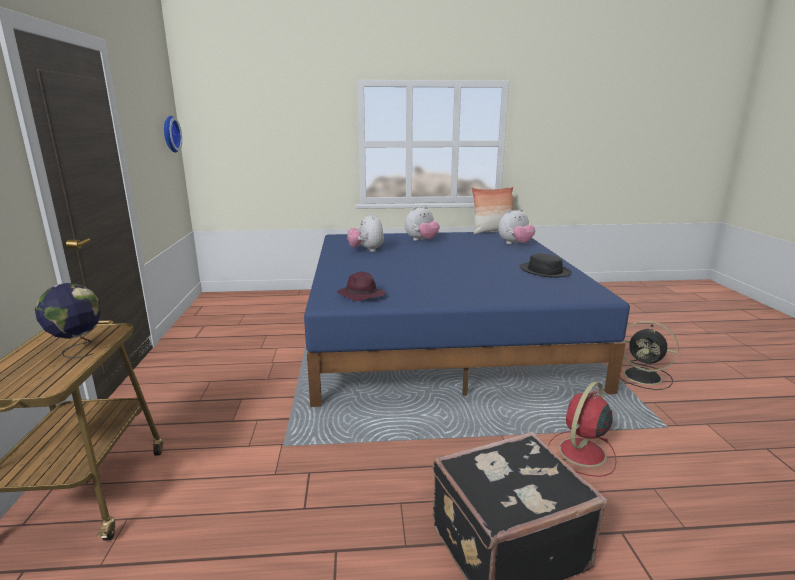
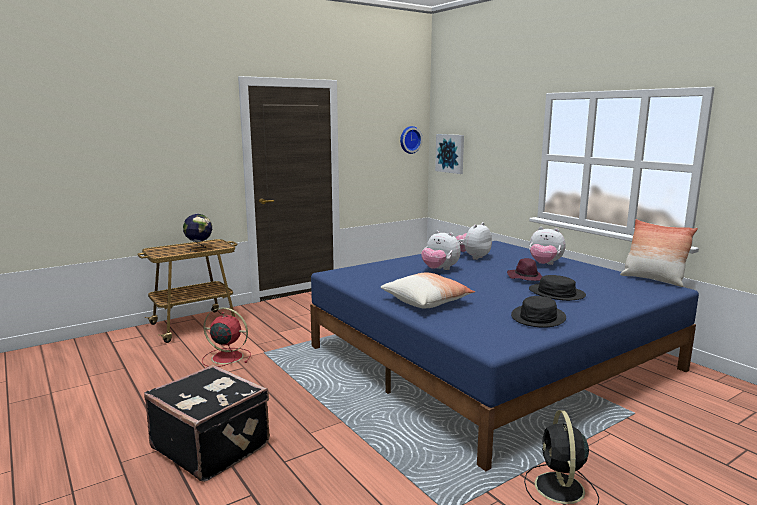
camera: 60 degrees right, 5 degrees down
purple hat [337,271,386,301] -> purple hat moved to [507,258,542,281]
plush toy [498,209,535,244] -> plush toy moved to [421,231,461,270]
red fan [548,381,616,477] -> red fan moved to [202,307,251,367]
none -> pillow [381,273,475,309]
none -> picture [435,134,464,174]
none -> black hat [529,275,586,301]

